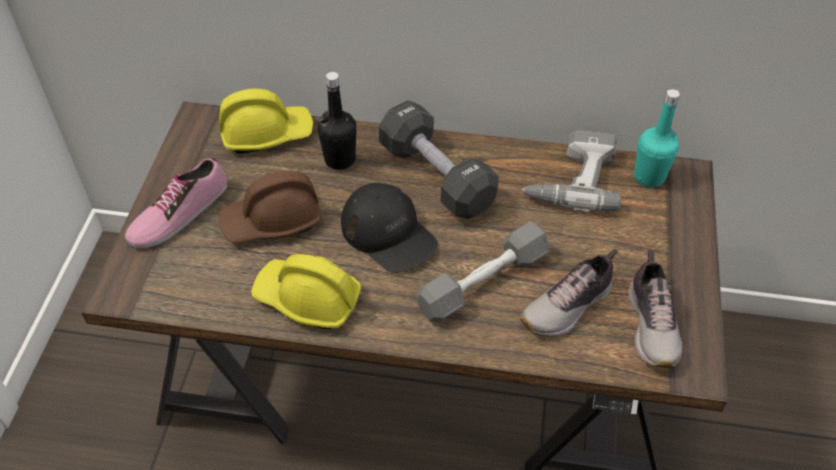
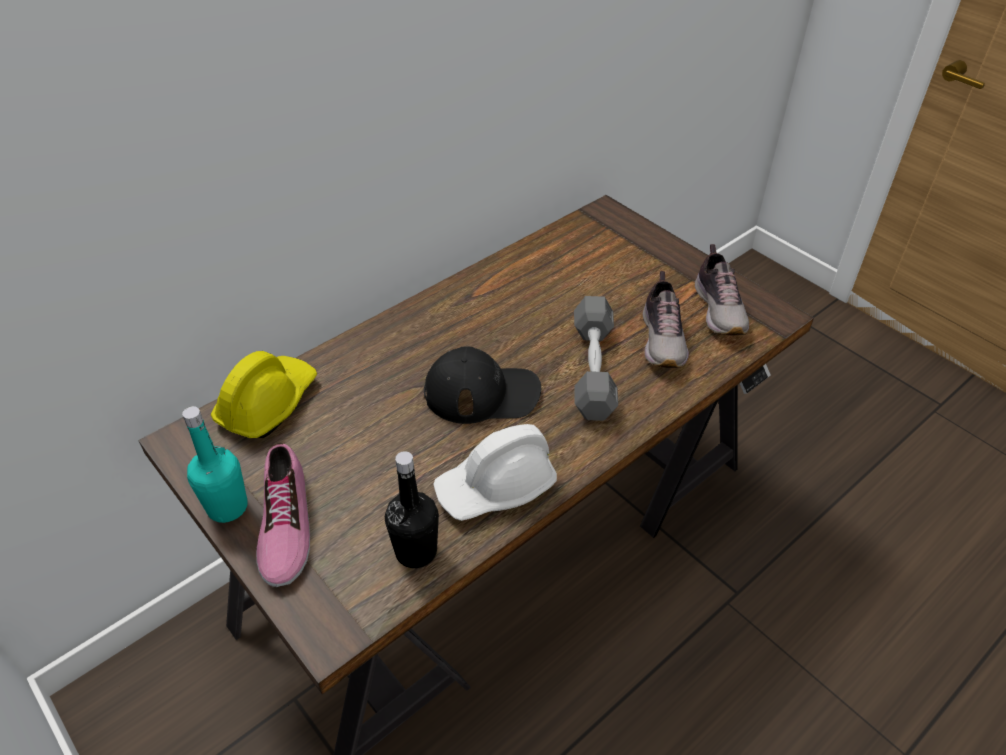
camera: 50 degrees left, 5 degrees down
brown hard hat [219,171,321,243] -> none
yellow hard hat [251,254,361,329] -> white hard hat [433,424,557,521]
black bottle [317,72,357,170] -> black bottle moved to [385,451,439,568]
black dumbbell [379,100,499,219] -> none
power drill [521,131,621,212] -> none
shoe [628,250,682,368] -> shoe turned 45 degrees clockwise [695,244,749,335]
turquoise bottle [634,89,680,187] -> turquoise bottle moved to [182,406,248,523]

